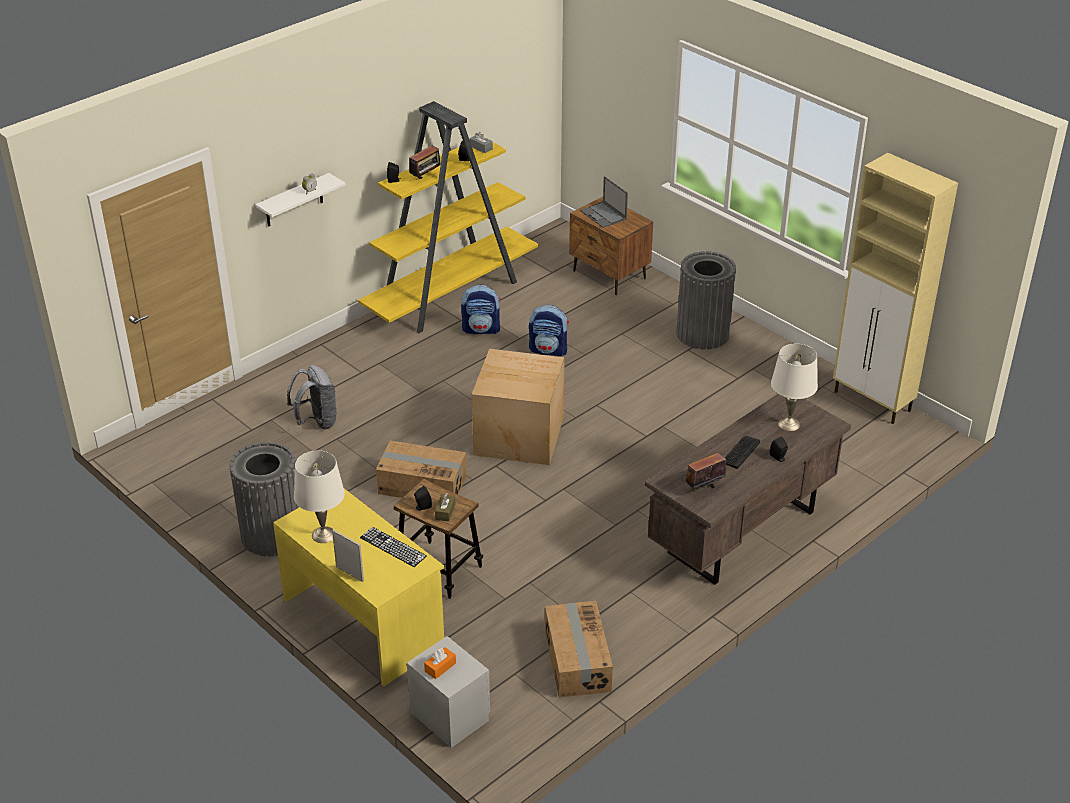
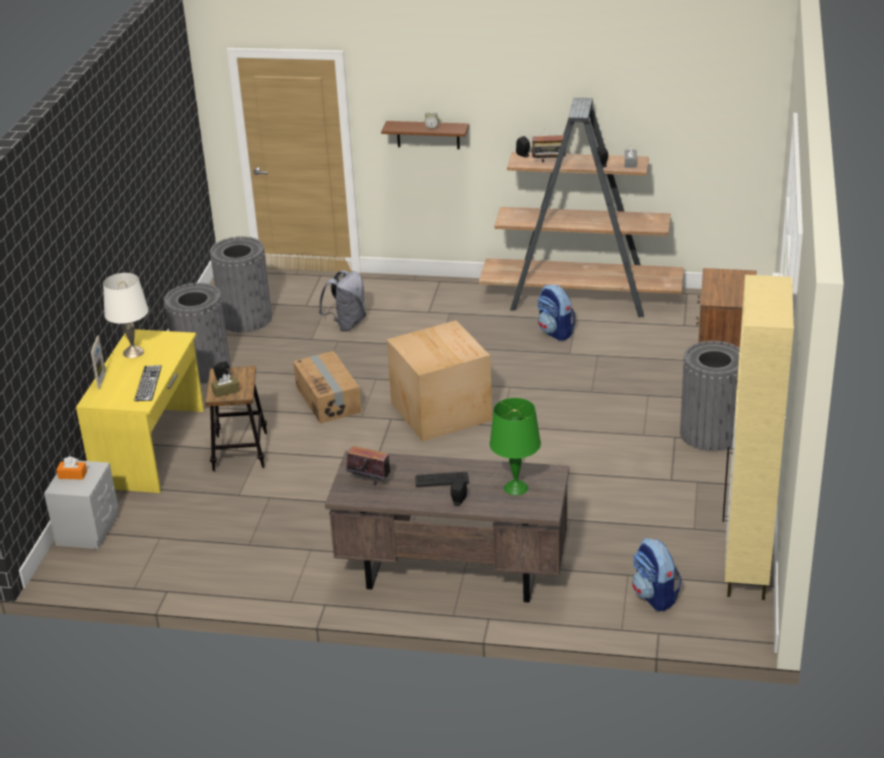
camera: 55 degrees right, 5 degrees down
white shelf [255,173,346,227] -> brown shelf [381,121,469,149]
yellow bookcase [358,101,539,333] -> brown bookcase [479,98,684,317]
backpack [529,305,569,357] -> backpack moved to [632,538,682,611]
cardboard box [545,601,613,698] -> none
laptop [580,176,628,228] -> none
white table lamp [771,344,818,431] -> green table lamp [489,398,541,495]
none -> grey trash can [210,236,272,333]

